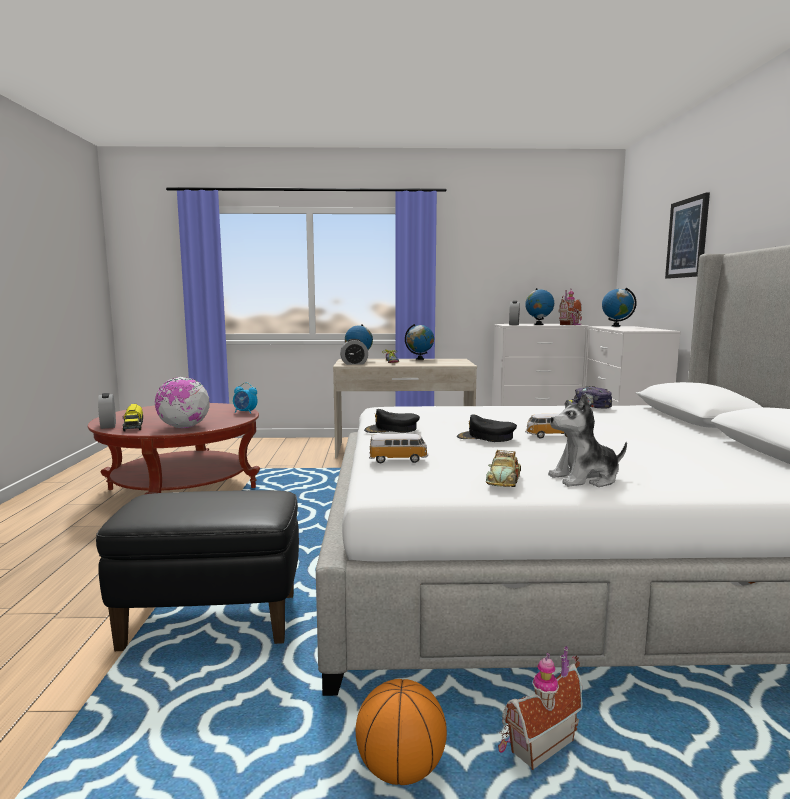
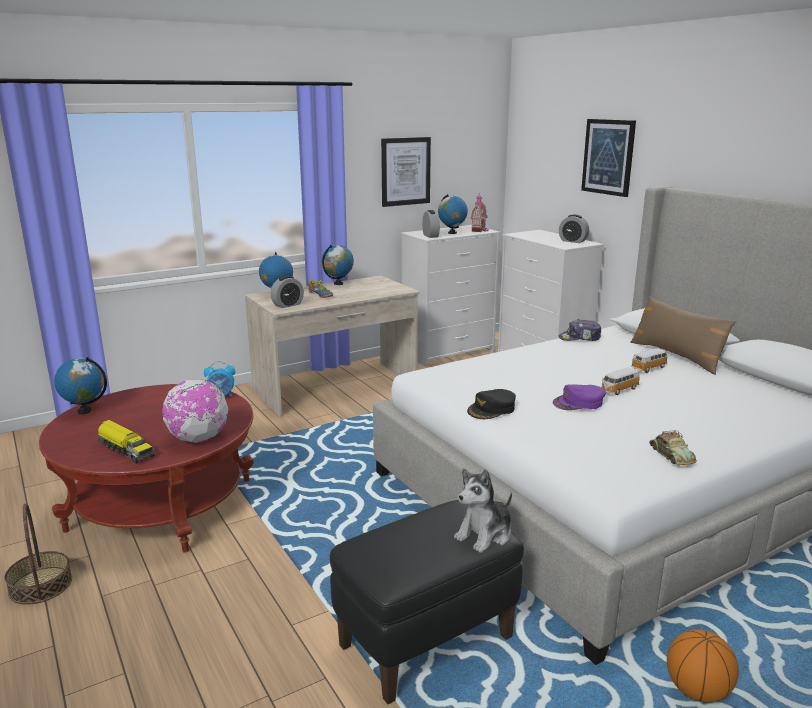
camera: 30 degrees left, 10 degrees up
alarm clock [98,393,116,429] -> alarm clock moved to [559,214,589,243]
toy car [369,434,428,463] -> toy car moved to [631,349,668,373]
black cap [457,414,517,442] -> purple cap [553,384,606,410]
toy house [498,646,583,770] -> none
plush toy [548,394,627,487] -> plush toy moved to [454,468,512,553]
globe [602,288,637,327] -> globe moved to [54,357,107,414]
none -> basket [5,503,72,605]
none -> picture [381,137,431,207]
none -> brown pillow [630,296,736,375]

